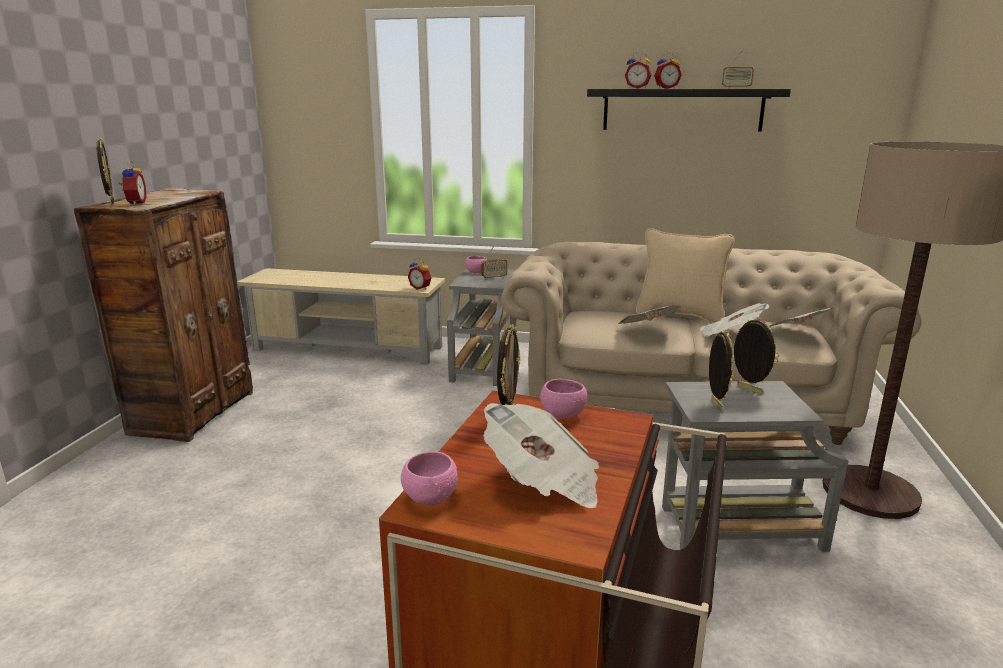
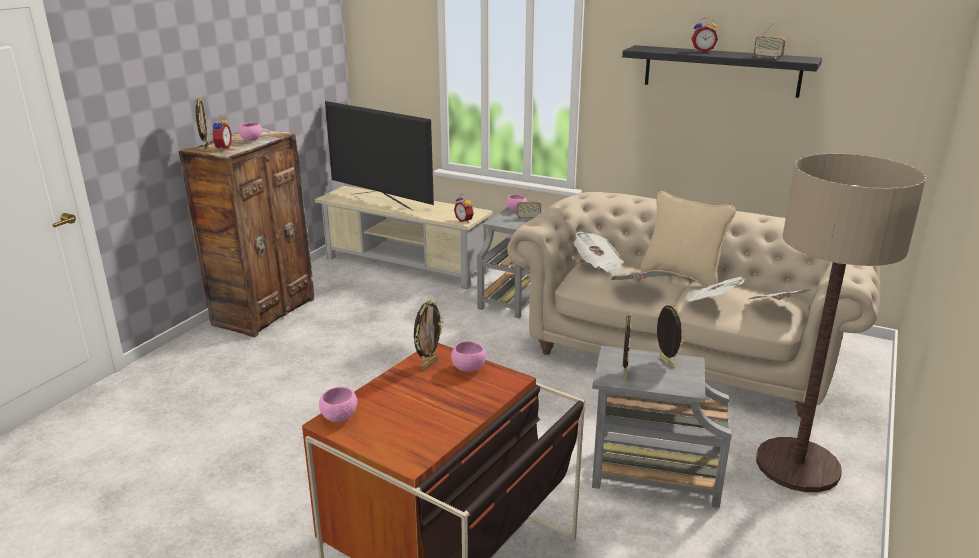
camera: 15 degrees right, 5 degrees up
newspaper [483,403,599,508] -> newspaper moved to [574,231,624,275]
alarm clock [625,52,652,89] -> none
none -> pink bowl [238,122,262,141]
none -> television [325,101,434,210]

